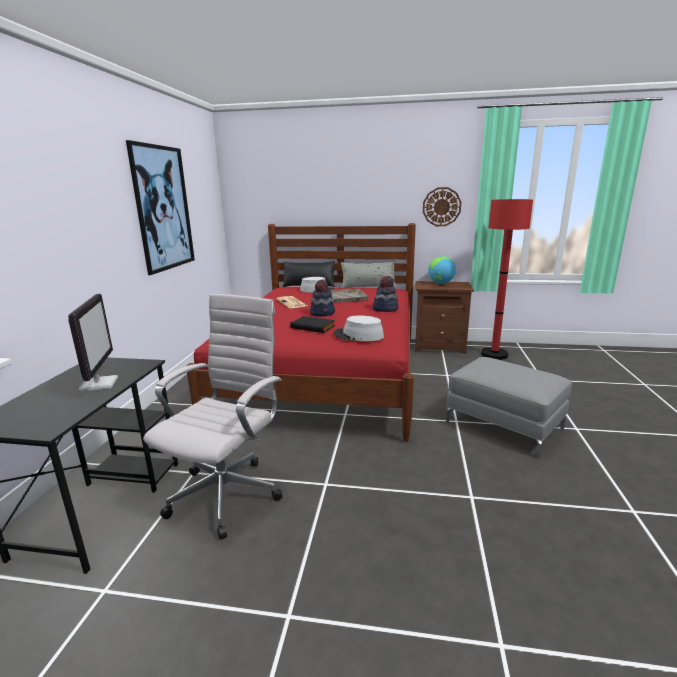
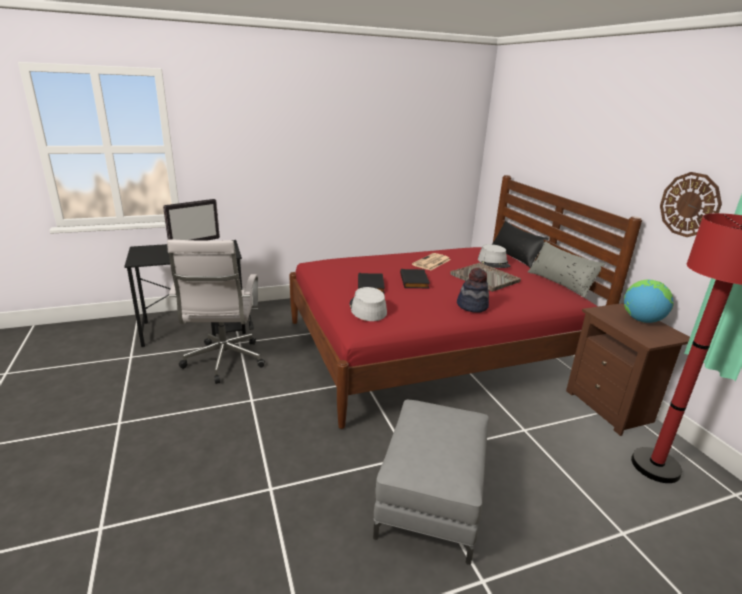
camera: 60 degrees right, 5 degrees up
picture [126,140,195,275] -> none
white office chair [143,294,282,540] -> white office chair turned 90 degrees clockwise [167,239,265,384]
hat [310,280,335,317] -> black book [400,269,430,288]

